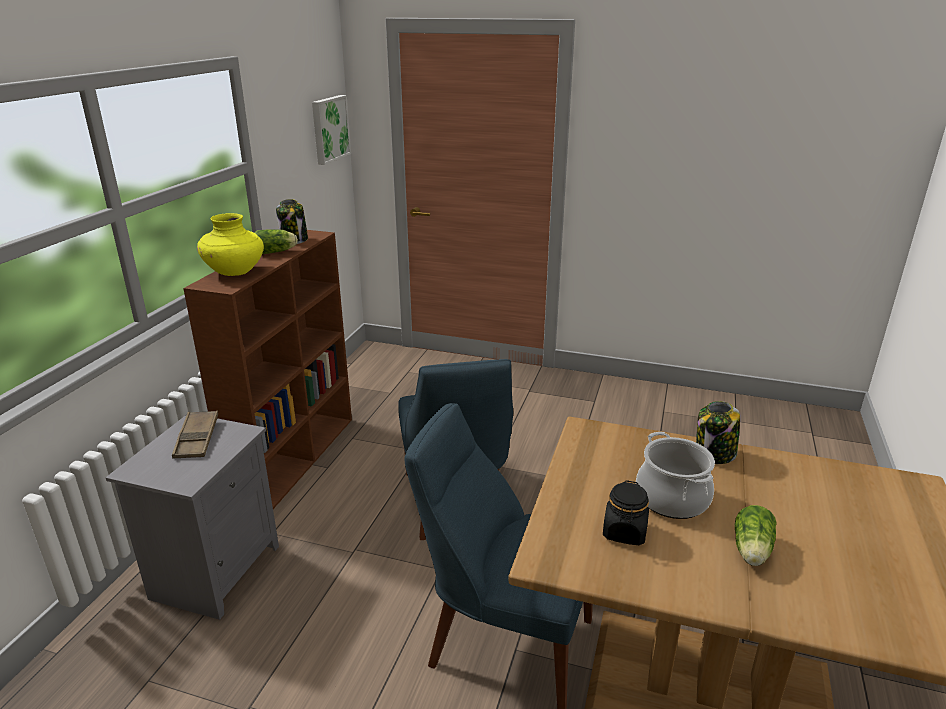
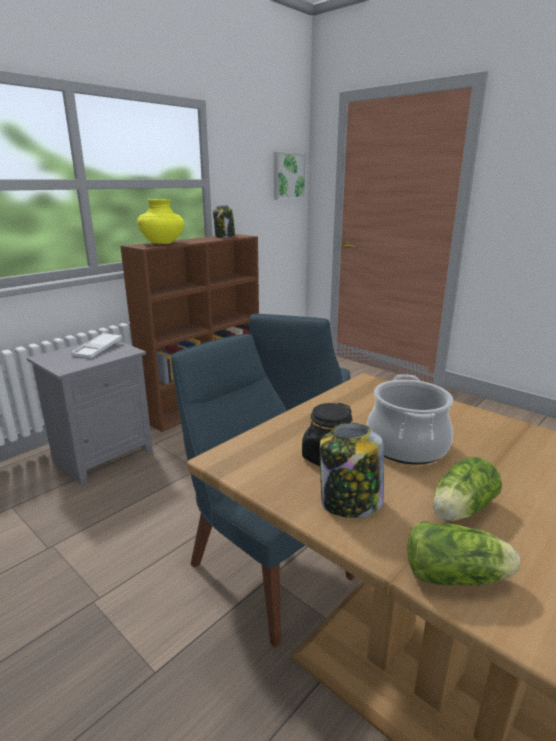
camera: 25 degrees right, 5 degrees down
brown tray [172,411,218,459] -> white tray [72,333,122,358]
lettuce [254,229,298,254] -> lettuce moved to [408,521,520,585]
jar [696,401,740,464] -> jar moved to [320,423,384,518]

